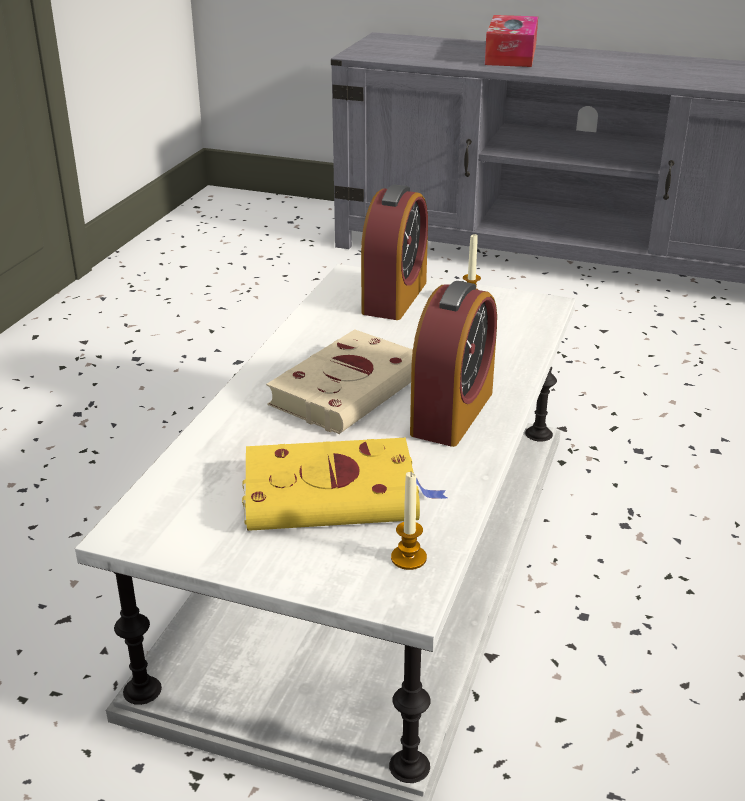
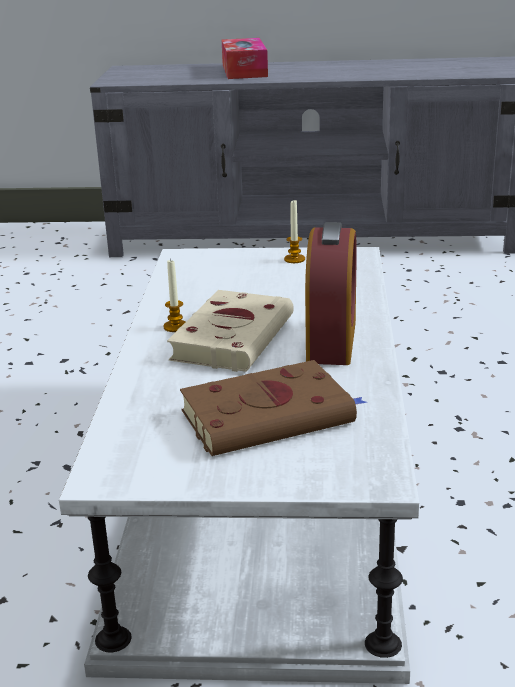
camera: 15 degrees left, 5 degrees down
yellow book [242,438,447,531] -> brown book [180,360,367,456]
alarm clock [361,185,428,320] -> none
candle [391,472,427,570] -> candle moved to [163,258,186,332]

